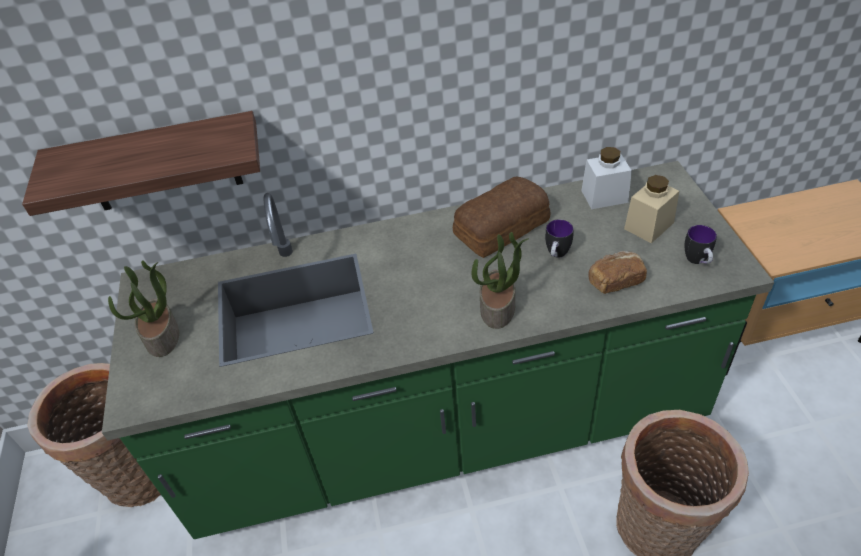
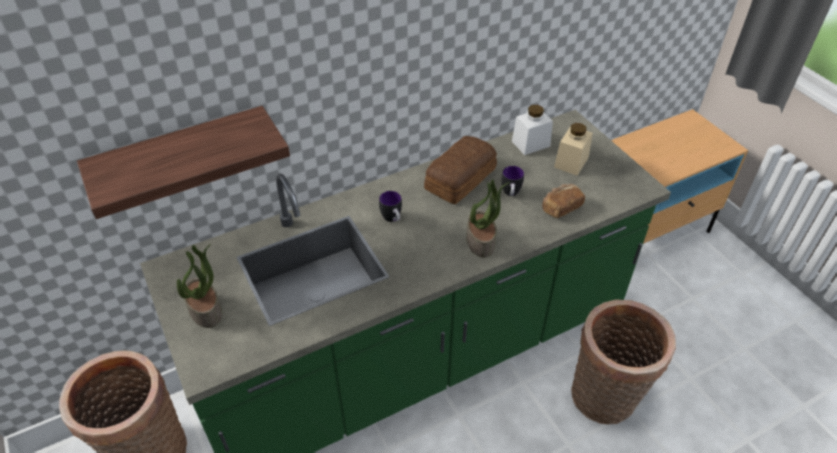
camera: 20 degrees left, 0 degrees up
mug [685,225,717,264] -> mug moved to [379,191,402,222]

